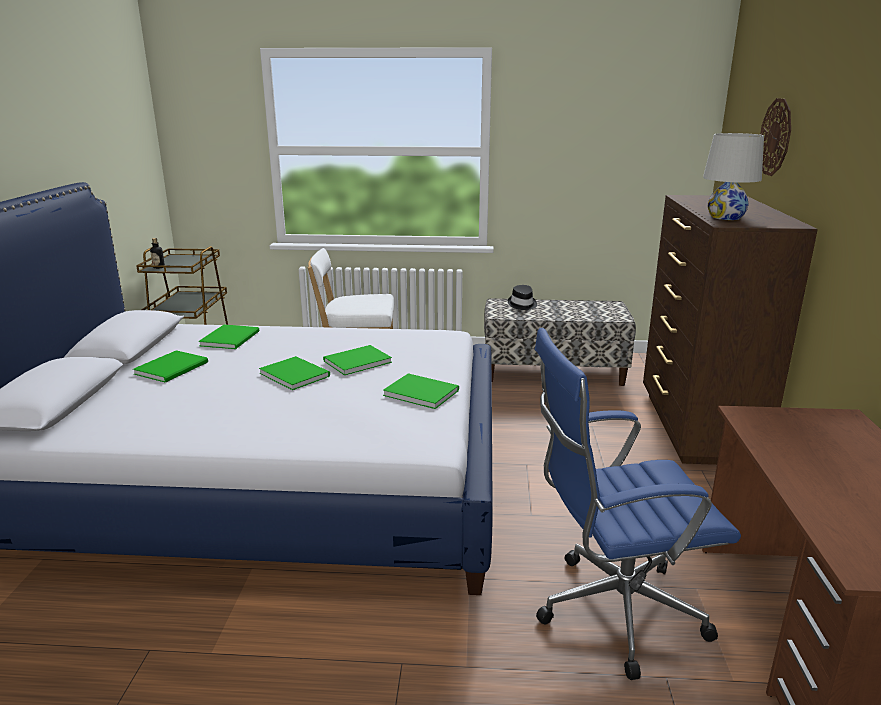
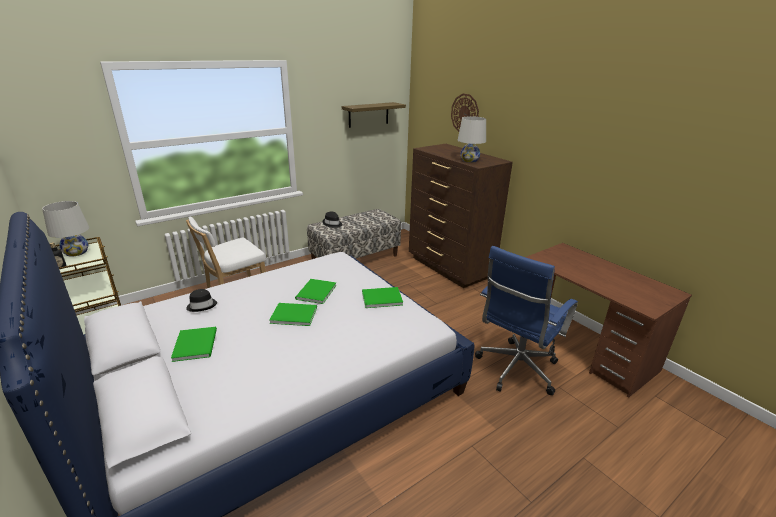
camera: 40 degrees left, 5 degrees up
green book [199,325,259,349] -> black hat [186,289,217,312]
none -> white table lamp [42,201,89,257]
none -> shelf [342,102,406,128]

